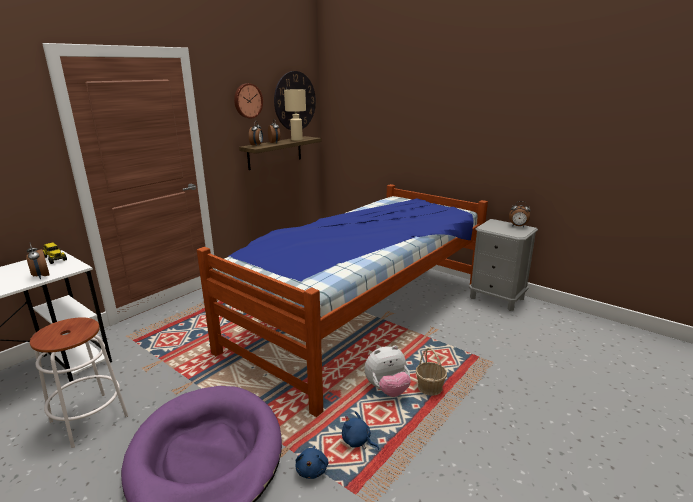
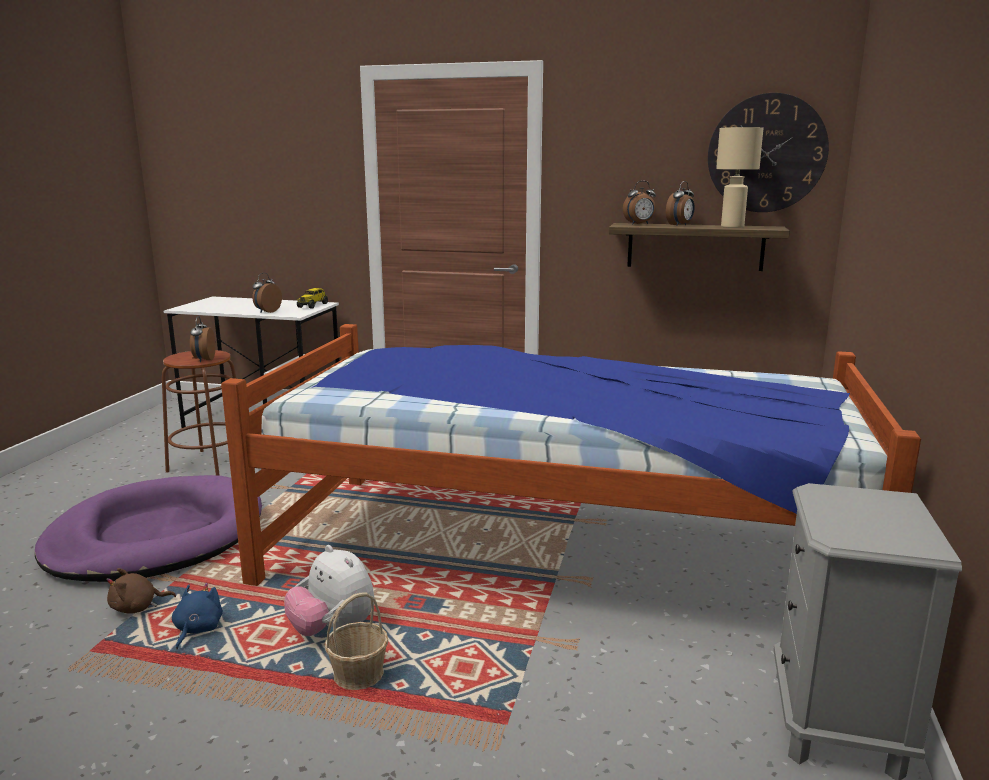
camera: 65 degrees right, 5 degrees down
white stool [30,317,128,448] -> brown stool [162,350,237,476]
wall clock [234,83,263,118] -> none
blue plush toy [296,446,328,479] -> brown plush toy [106,568,176,614]
alarm clock [509,201,531,227] -> alarm clock moved to [190,316,216,362]

